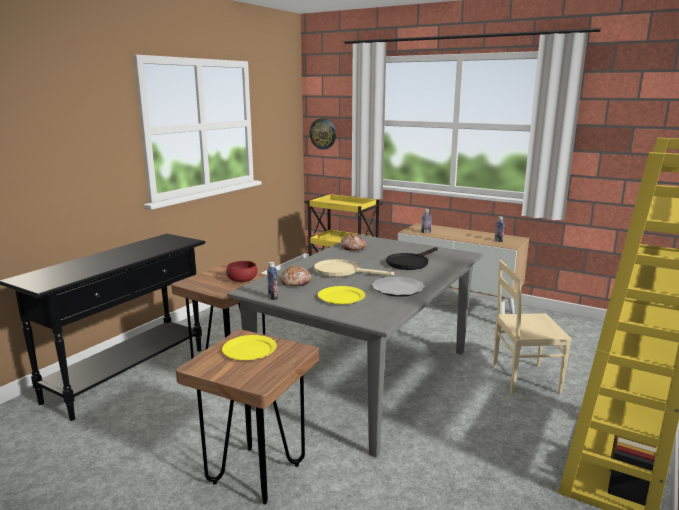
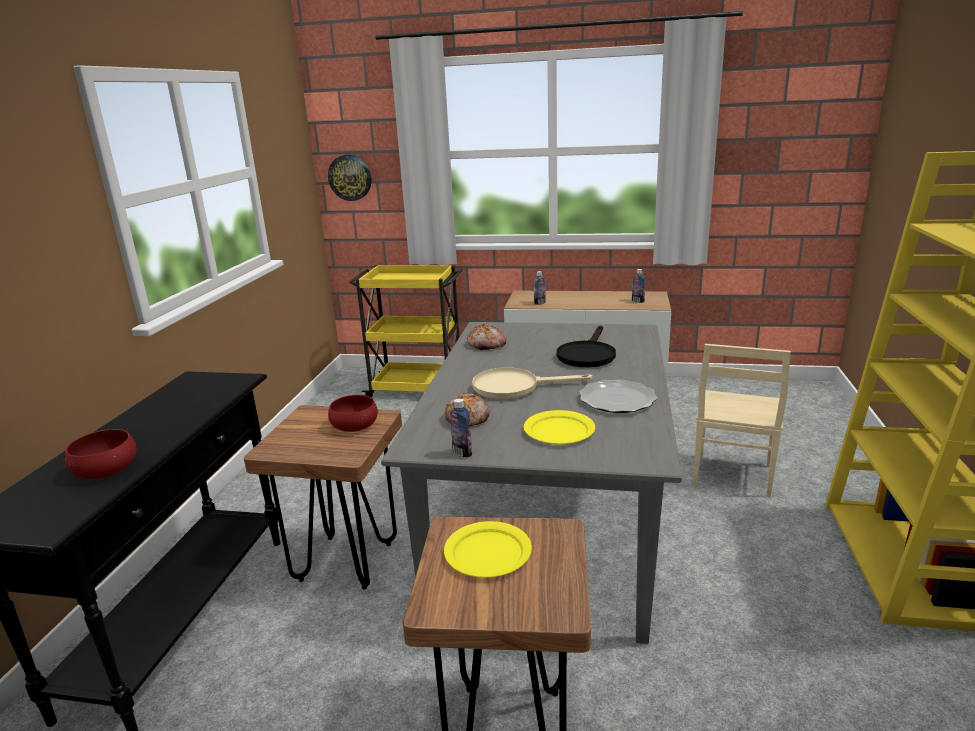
camera: 20 degrees left, 5 degrees up
beige chair [493,260,572,395] -> beige chair turned 45 degrees counterclockwise [693,344,791,497]
none -> red bowl [65,429,136,479]

